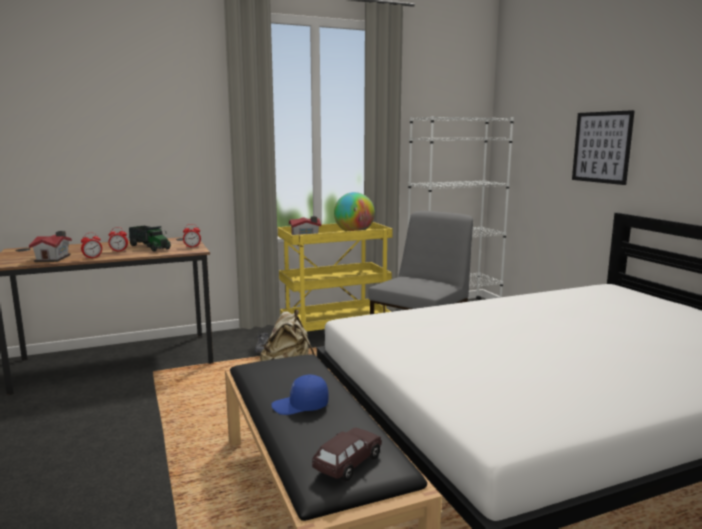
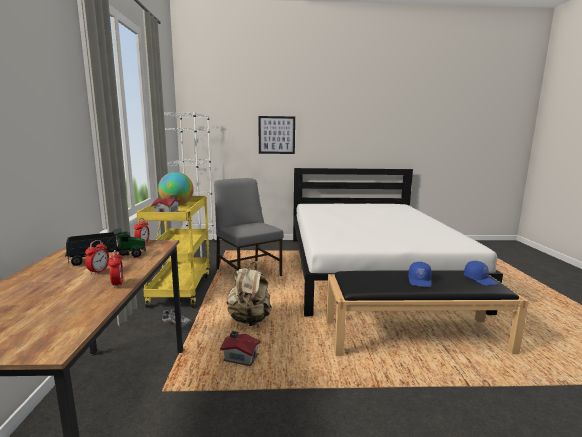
camera: 70 degrees left, 0 degrees up
toy house [29,231,72,262] -> toy house moved to [220,331,261,366]
brown toy car [312,428,382,481] -> blue cap [464,261,498,286]

